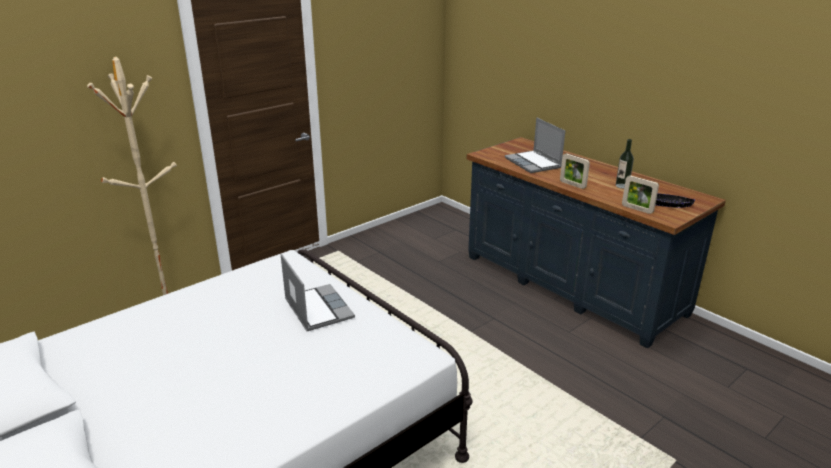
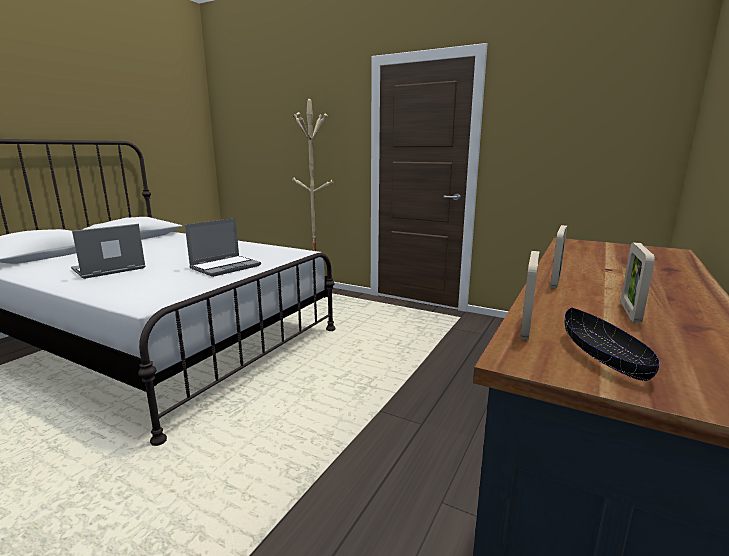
camera: 70 degrees right, 10 degrees down
laptop [505,117,565,173] -> laptop moved to [71,224,146,279]
bottle [616,139,634,189] -> picture frame [621,242,655,323]

